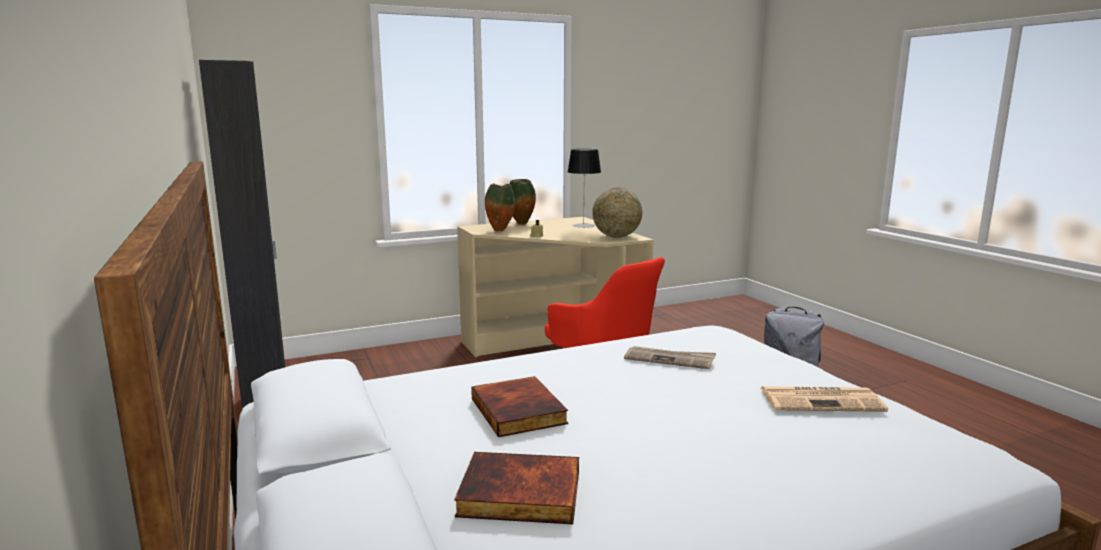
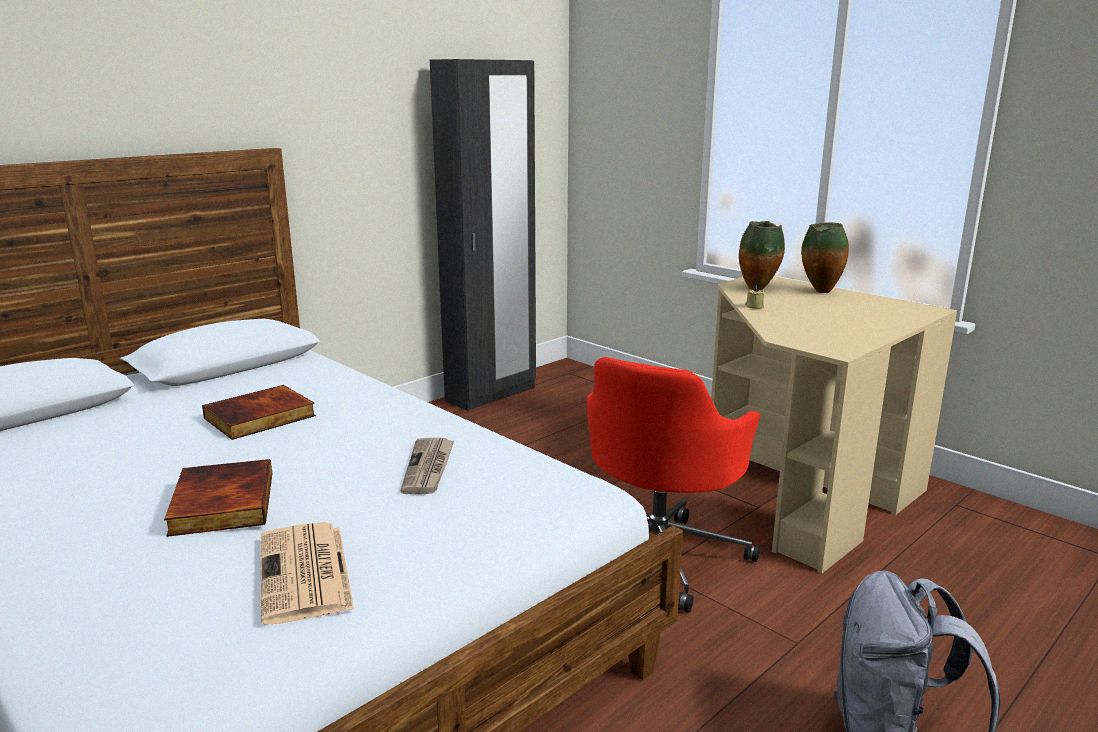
camera: 70 degrees right, 5 degrees up
book [454,452,579,524] -> book moved to [164,459,272,537]
table lamp [568,149,601,228] -> none
globe [592,187,642,238] -> none

